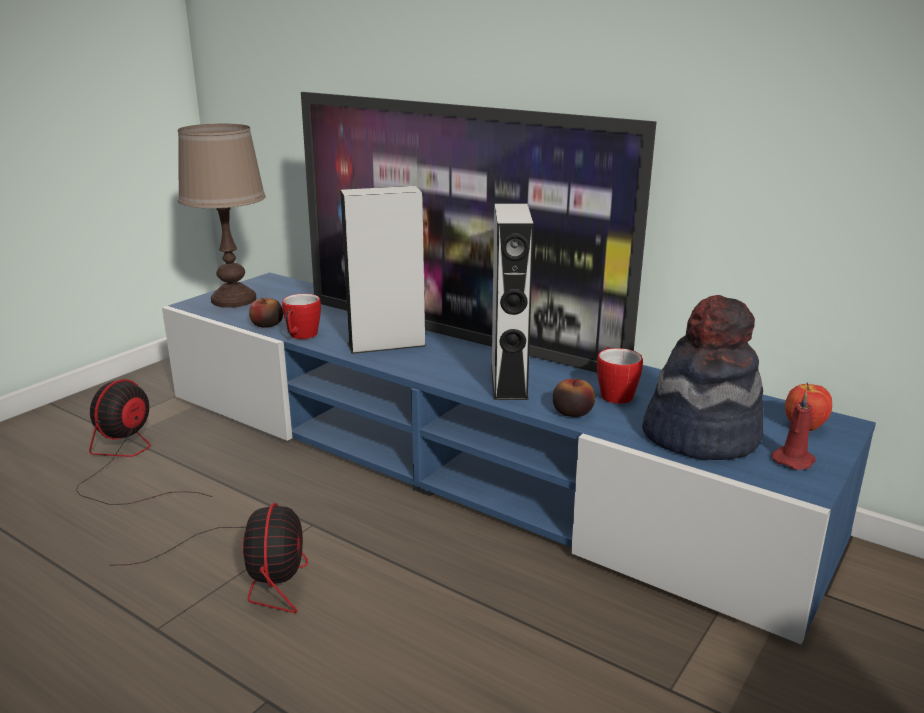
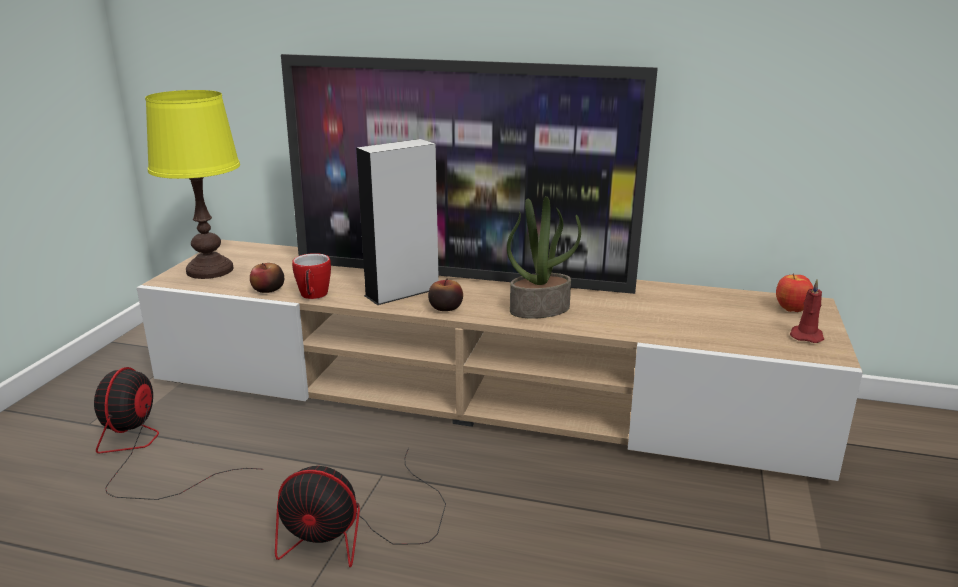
camera: 20 degrees left, 0 degrees up
fan [109,503,308,613] -> fan turned 120 degrees clockwise [275,448,446,567]
blue tv stand [162,273,876,645] -> beige tv stand [137,240,863,481]
brown table lamp [178,124,266,308] -> yellow table lamp [145,90,240,279]
grey speaker [491,203,534,400] -> potted plant [507,196,581,319]
apple [553,378,595,417] -> apple moved to [428,279,463,311]
mug [597,347,643,404] -> none
hat [642,295,764,460] -> none

